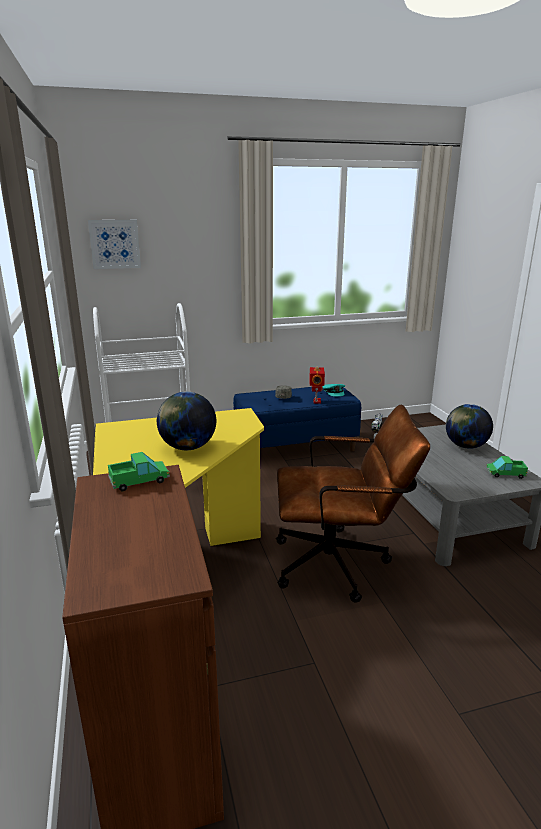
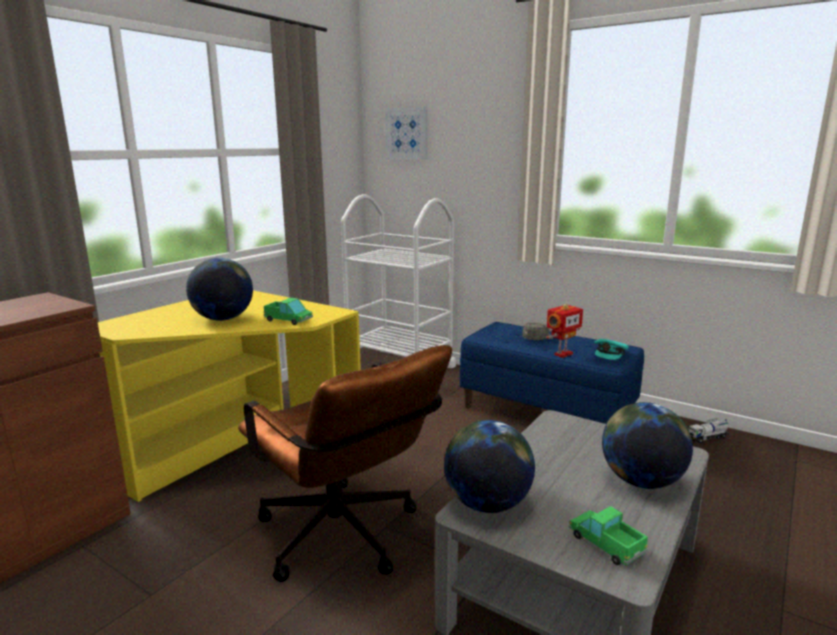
camera: 50 degrees right, 5 degrees down
toy truck [108,452,170,491] -> toy truck moved to [264,298,313,325]
none -> globe [444,420,535,513]

